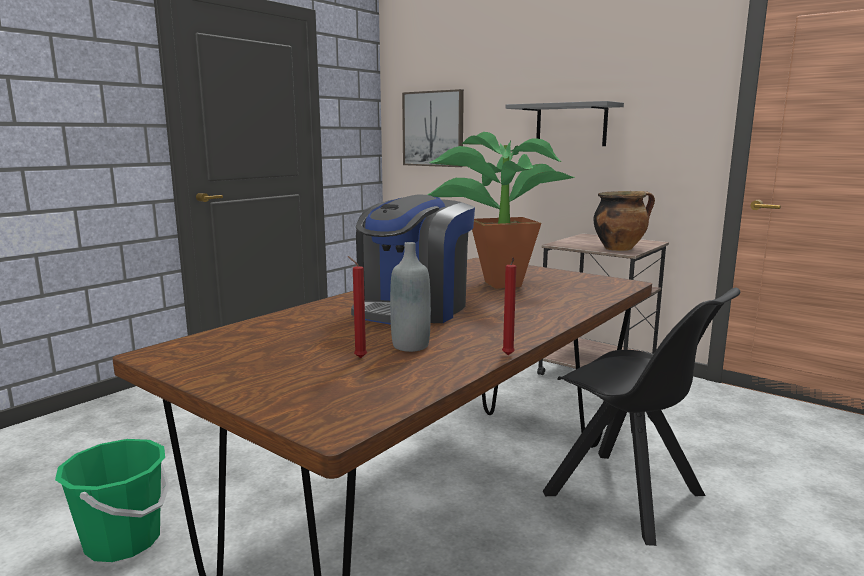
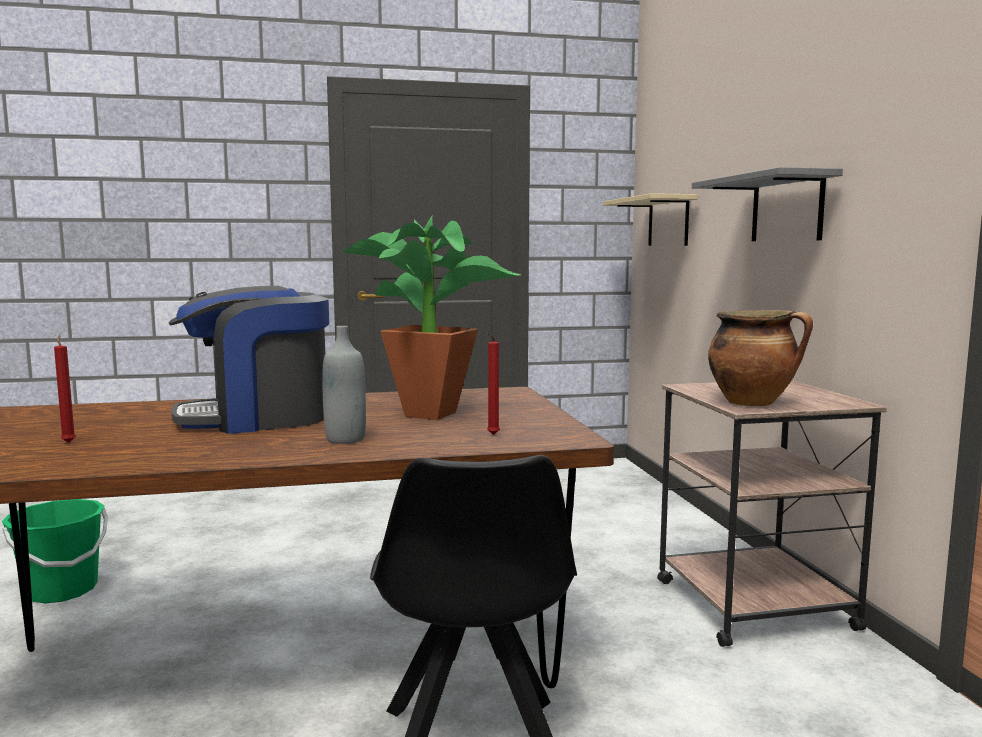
camera: 40 degrees right, 5 degrees down
grey bottle [390,242,431,352] -> grey bottle moved to [322,326,366,444]
picture [402,89,464,167] -> beige shelf [603,193,698,246]
red candle [502,257,516,355] -> red candle moved to [487,333,500,435]

